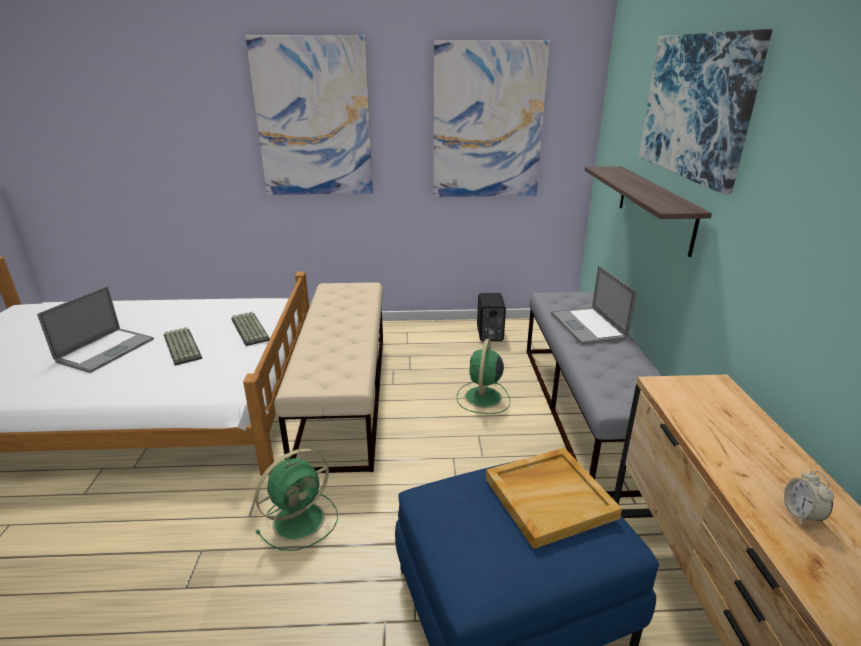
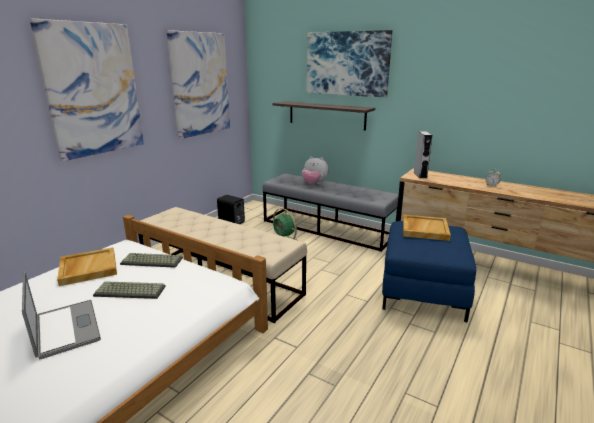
camera: 55 degrees left, 5 degrees down
green fan [255,449,338,551] -> none
laptop [551,266,637,345] -> plush toy [302,156,329,184]
none -> beige tray [57,247,117,286]
none -> grey speaker [413,131,432,178]

